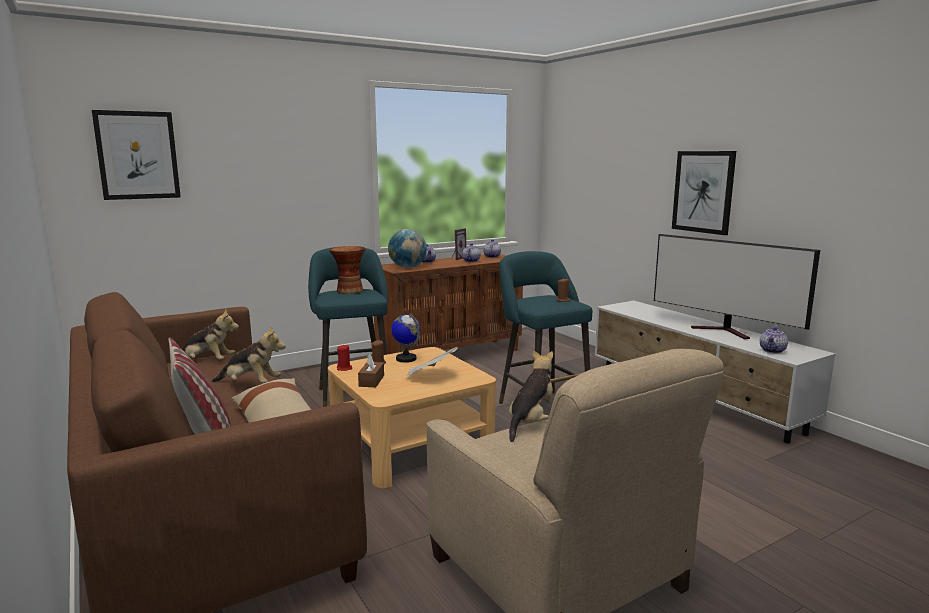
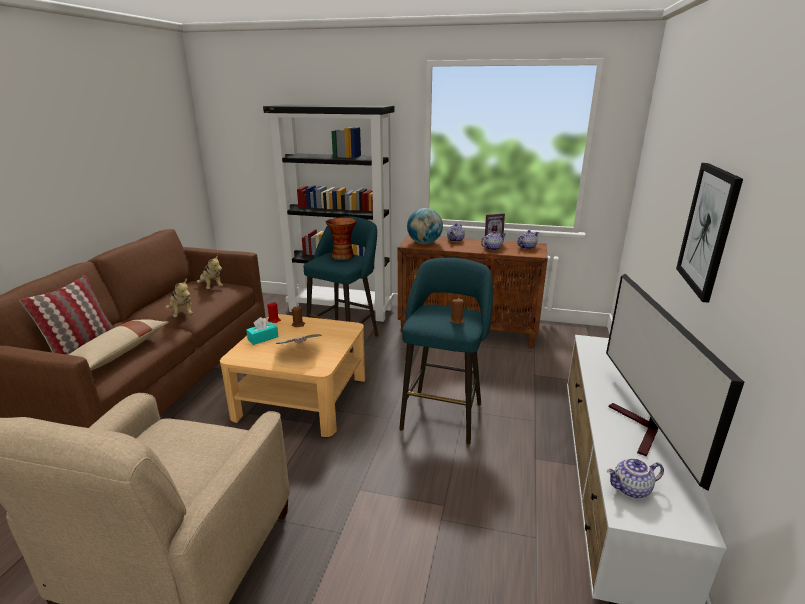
camera: 45 degrees right, 10 degrees up
picture [92,110,181,200] -> none
brown tissue box [358,354,384,387] -> turquoise tissue box [246,317,279,345]
globe [391,313,420,363] -> none
plush toy [509,350,553,442] -> none
none -> black bookcase [263,105,395,322]

